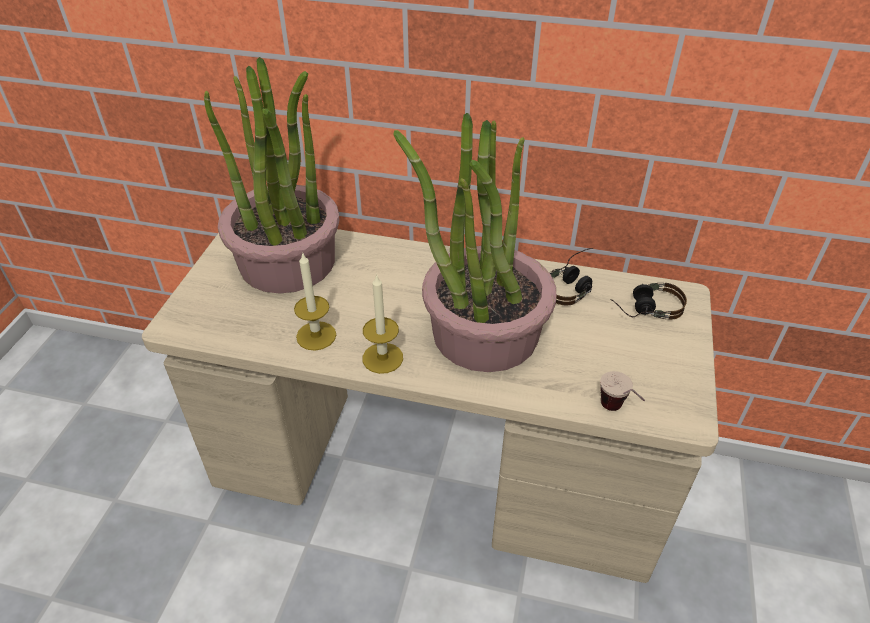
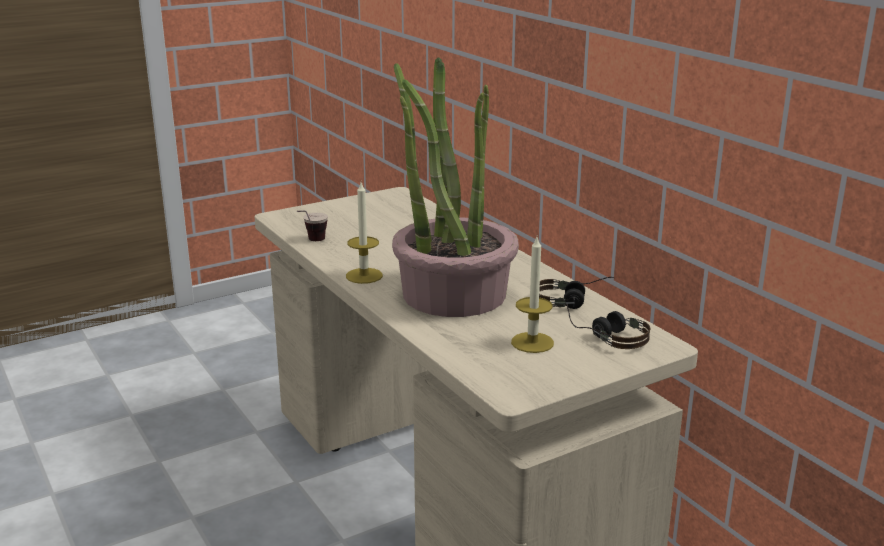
camera: 45 degrees right, 20 degrees down
potted plant [204,57,339,294] -> none
candle [294,252,336,351] -> candle moved to [511,237,554,353]
cup [600,371,645,411] -> cup moved to [297,210,328,241]

